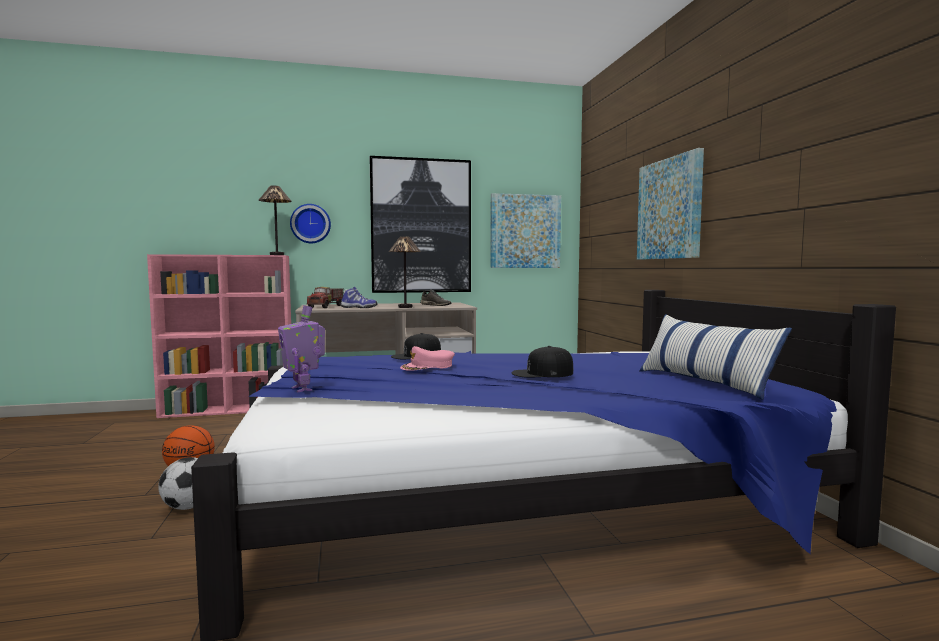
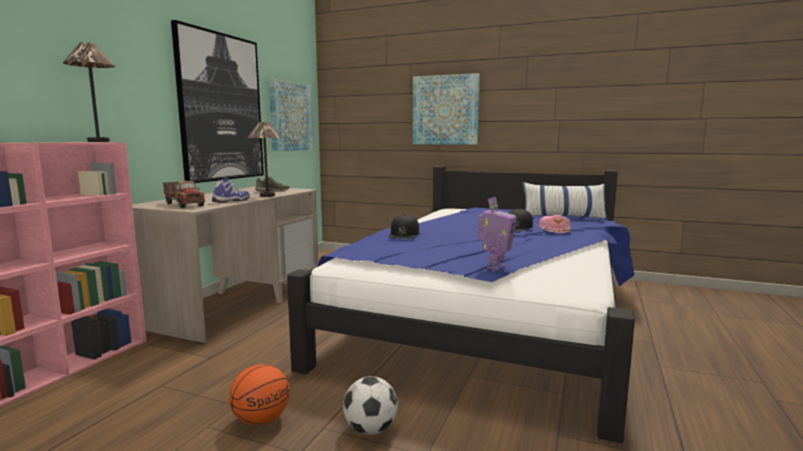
camera: 55 degrees left, 5 degrees up
toy robot [278,305,325,392] -> toy robot turned 60 degrees counterclockwise [478,197,517,270]
wall clock [290,204,331,243] -> none
pink cap [400,346,455,371] -> pink cap moved to [539,215,571,233]

